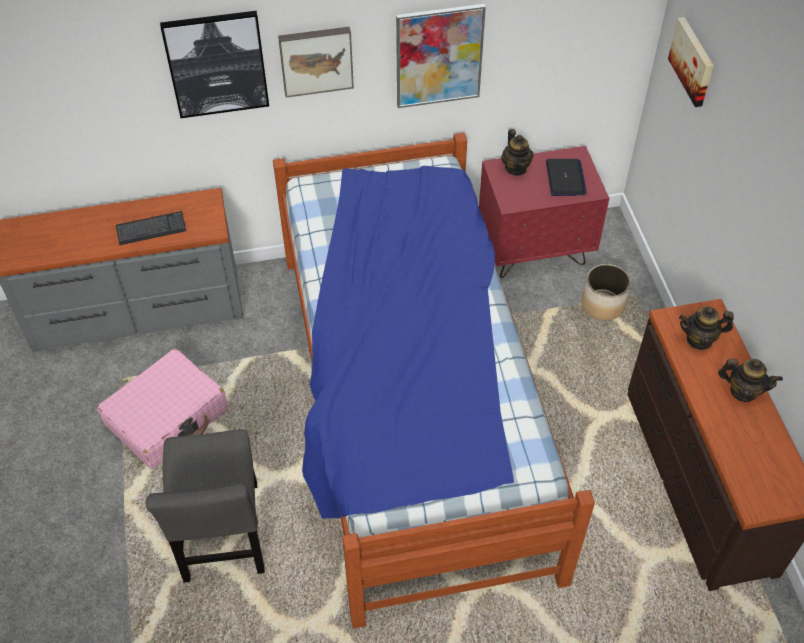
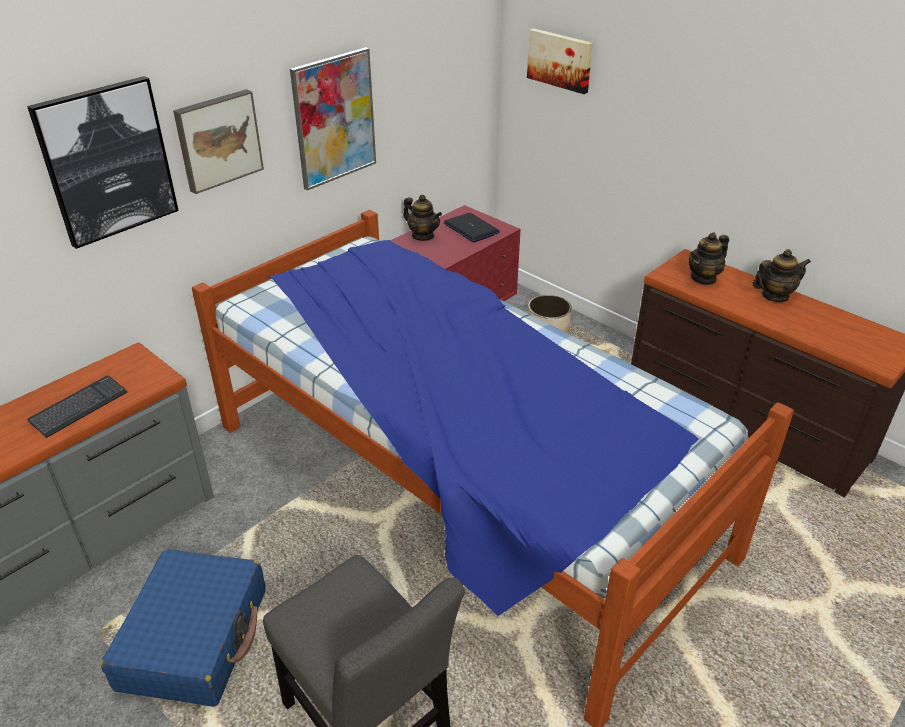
camera: 35 degrees left, 15 degrees down
pink suitcase [97,348,228,469] -> blue suitcase [101,549,265,707]

